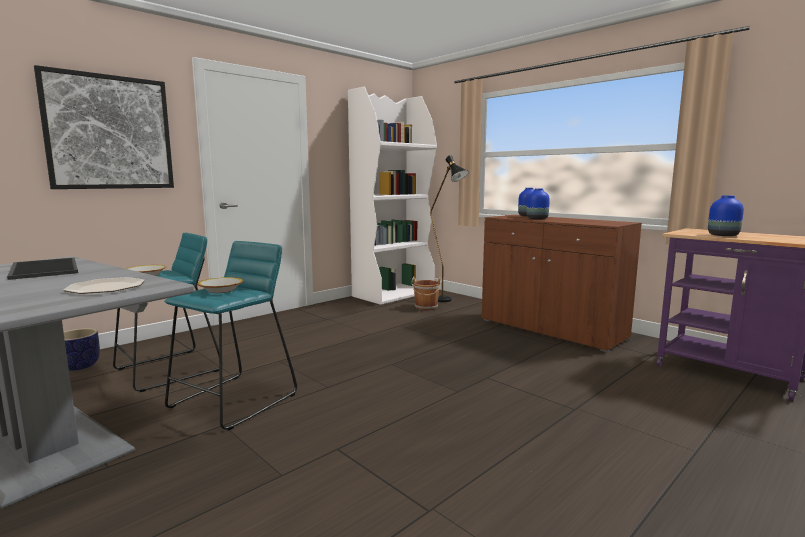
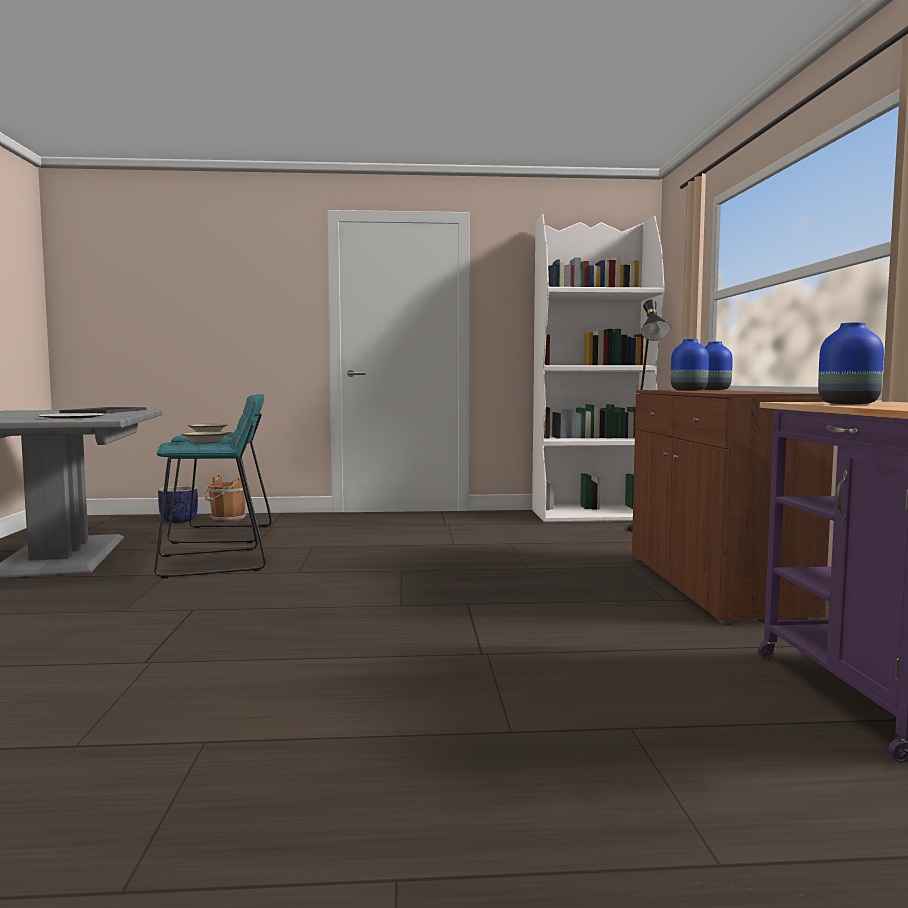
camera: 40 degrees right, 5 degrees down
picture [34,65,174,189] -> none
brown bucket [411,277,442,310] -> brown bucket moved to [204,474,246,522]

